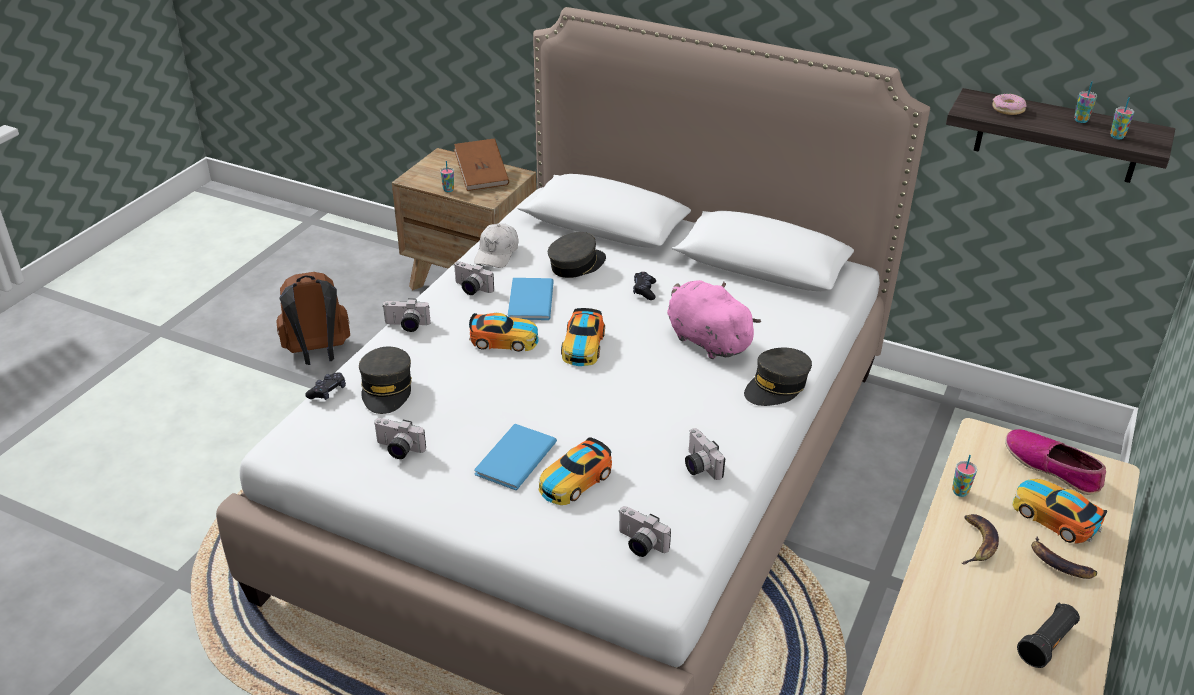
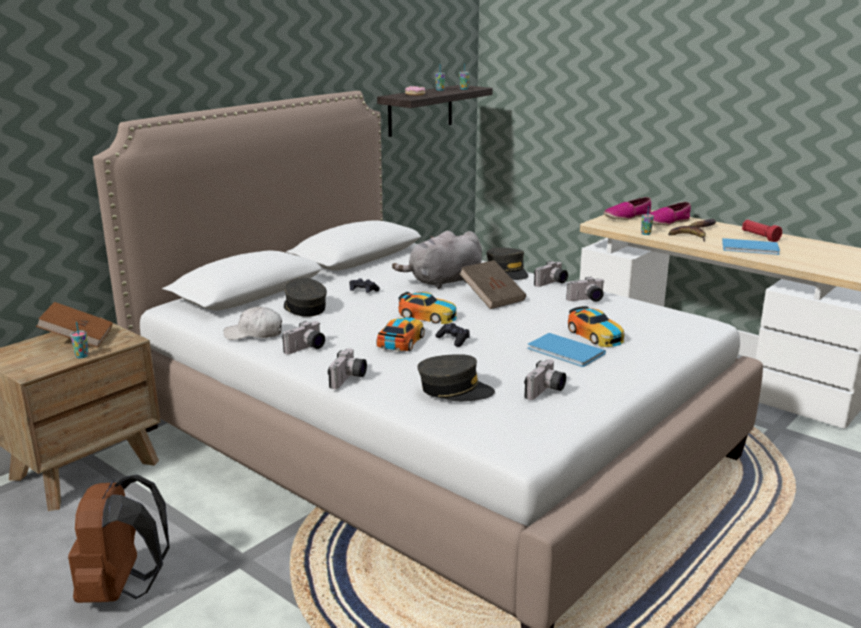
camera: 75 degrees left, 15 degrees down
black game controller [305,372,346,400] -> black game controller moved to [435,323,470,347]
white cap [474,223,518,268] -> white cap turned 150 degrees clockwise [223,306,282,340]
blue book [508,278,554,320] -> blue book moved to [722,238,780,255]
camera [618,506,671,557] -> camera moved to [534,261,568,287]
pink plush toy [667,280,761,359] -> grey plush toy [392,231,482,289]
toy car [1012,479,1107,544] -> shoe [649,202,691,226]
black flashlight [1017,603,1080,668] -> red flashlight [742,220,782,242]
none -> brown book [459,260,526,309]

